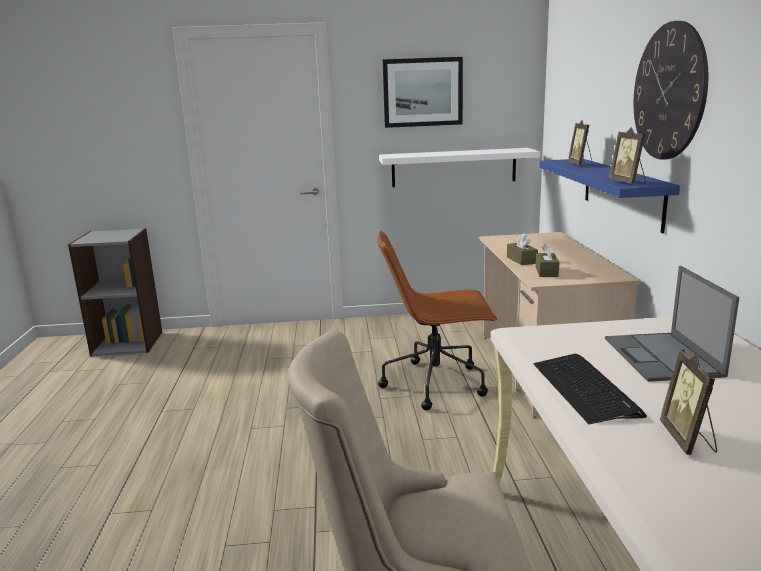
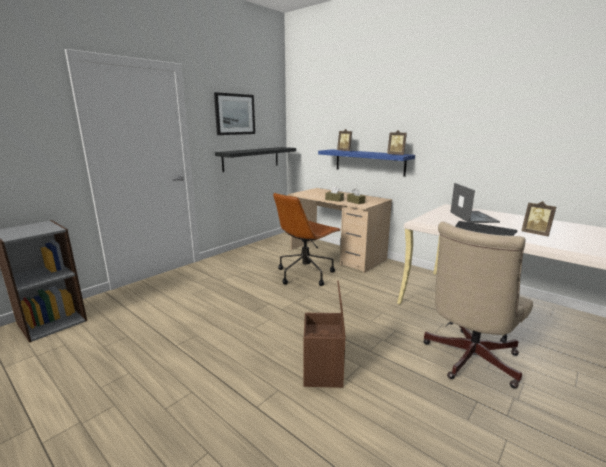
camera: 45 degrees left, 0 degrees up
white shelf [379,148,540,187] -> black shelf [215,147,296,172]
laptop [605,266,739,382] -> laptop turned 135 degrees counterclockwise [450,183,500,223]
wall clock [634,21,708,160] -> none
none -> brown storage box [304,281,346,388]

